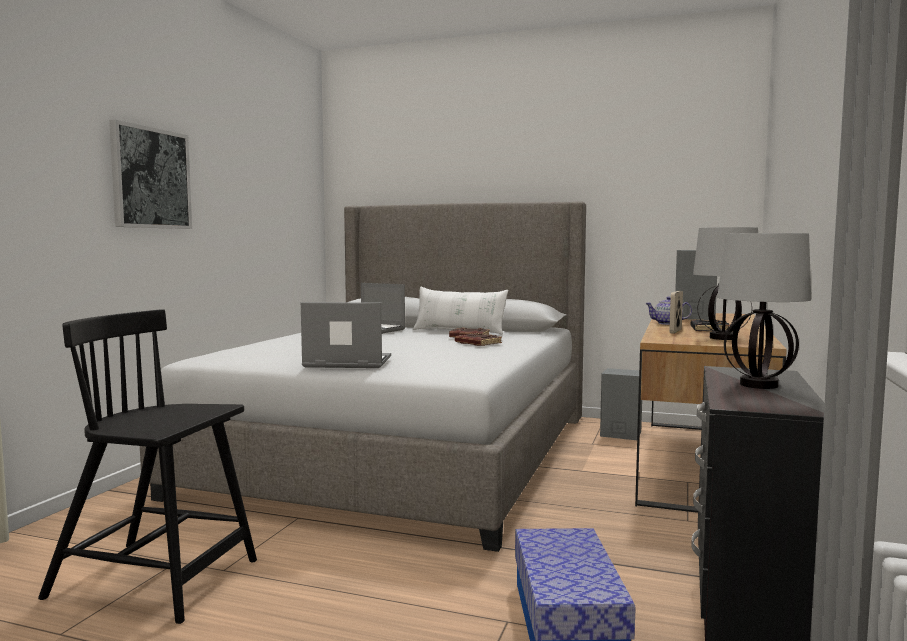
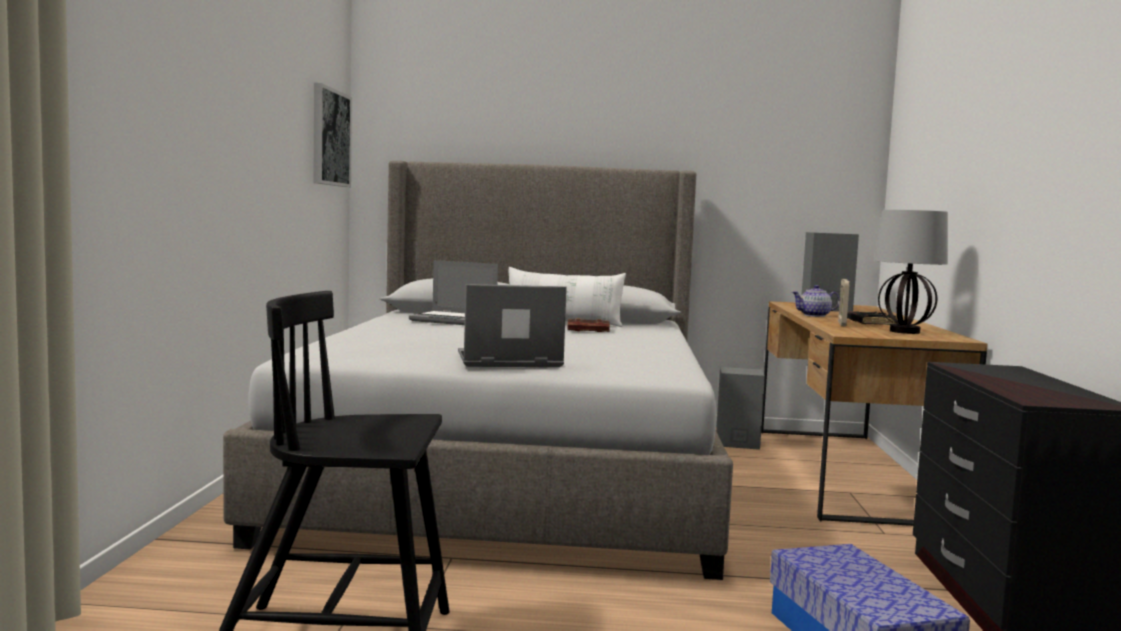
camera: 15 degrees left, 0 degrees up
picture [109,120,192,229] -> picture moved to [313,83,352,187]
brown book [455,333,502,346] -> none
table lamp [717,233,811,389] -> none

